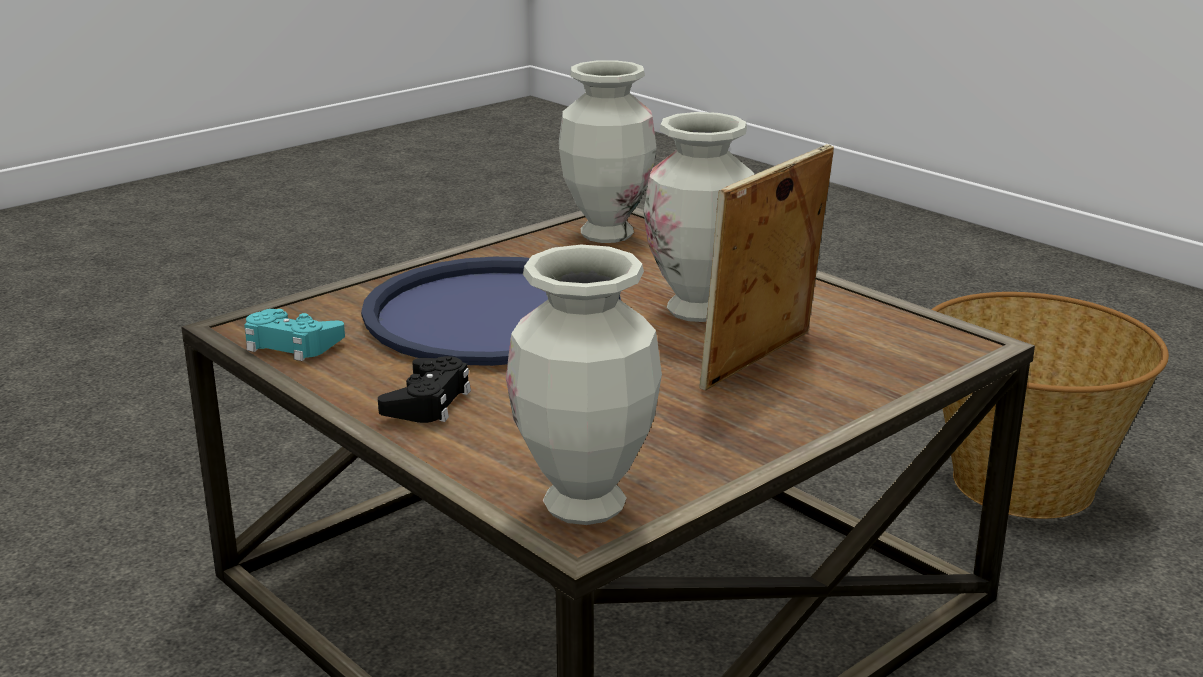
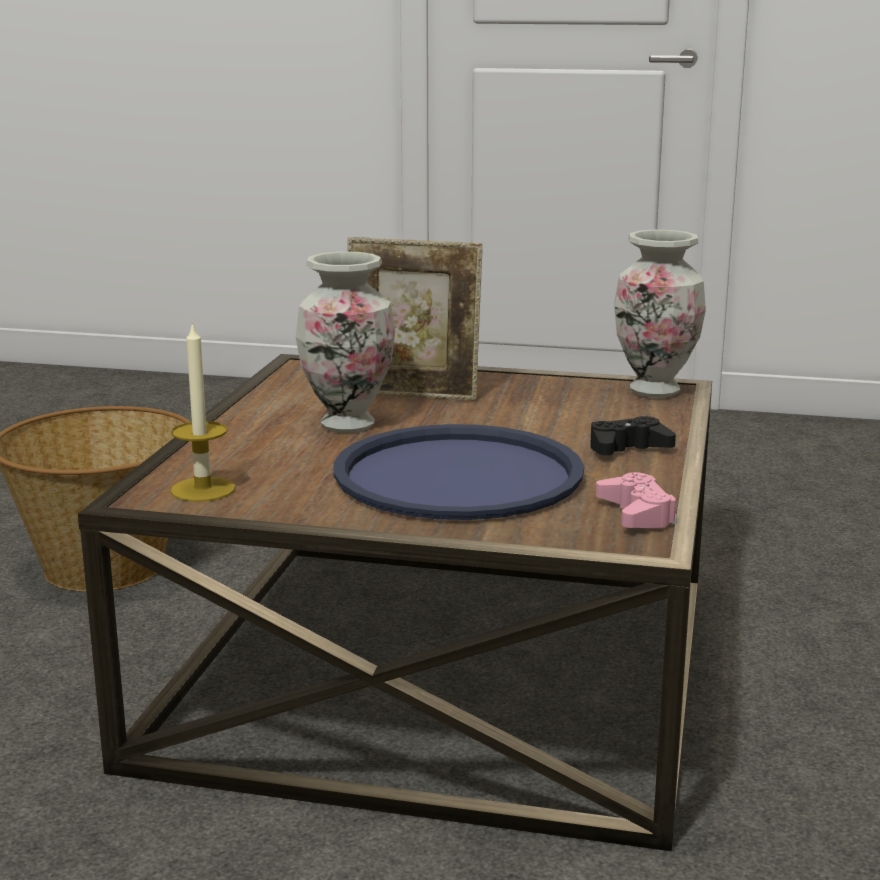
camera: 125 degrees left, 5 degrees down
turquoise game controller [244,309,345,361] -> pink game controller [596,472,677,528]
vase [559,60,657,243] -> candle [171,321,235,502]

